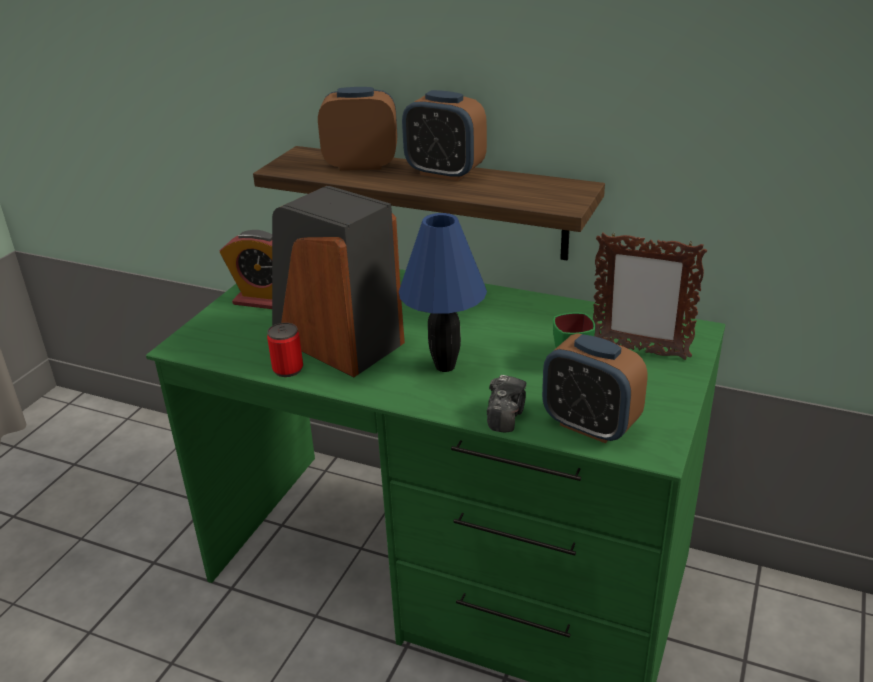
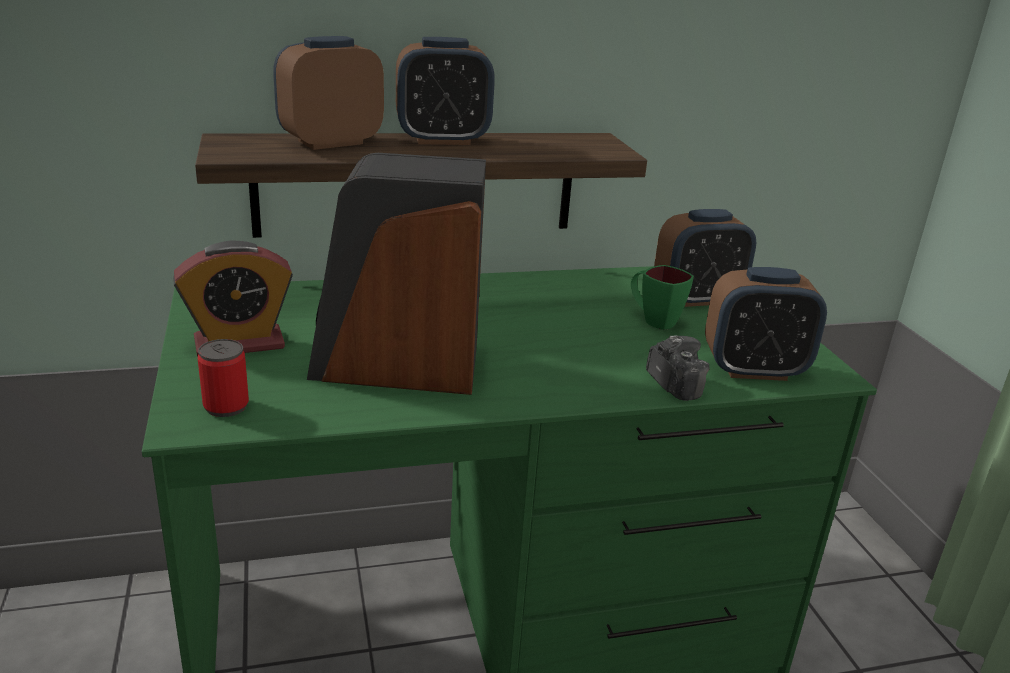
camera: 40 degrees left, 5 degrees down
can [267,323,303,377] -> can moved to [198,339,249,417]
blue table lamp [399,213,487,372] -> none
picture frame [593,232,707,360] -> alarm clock [654,209,756,307]

